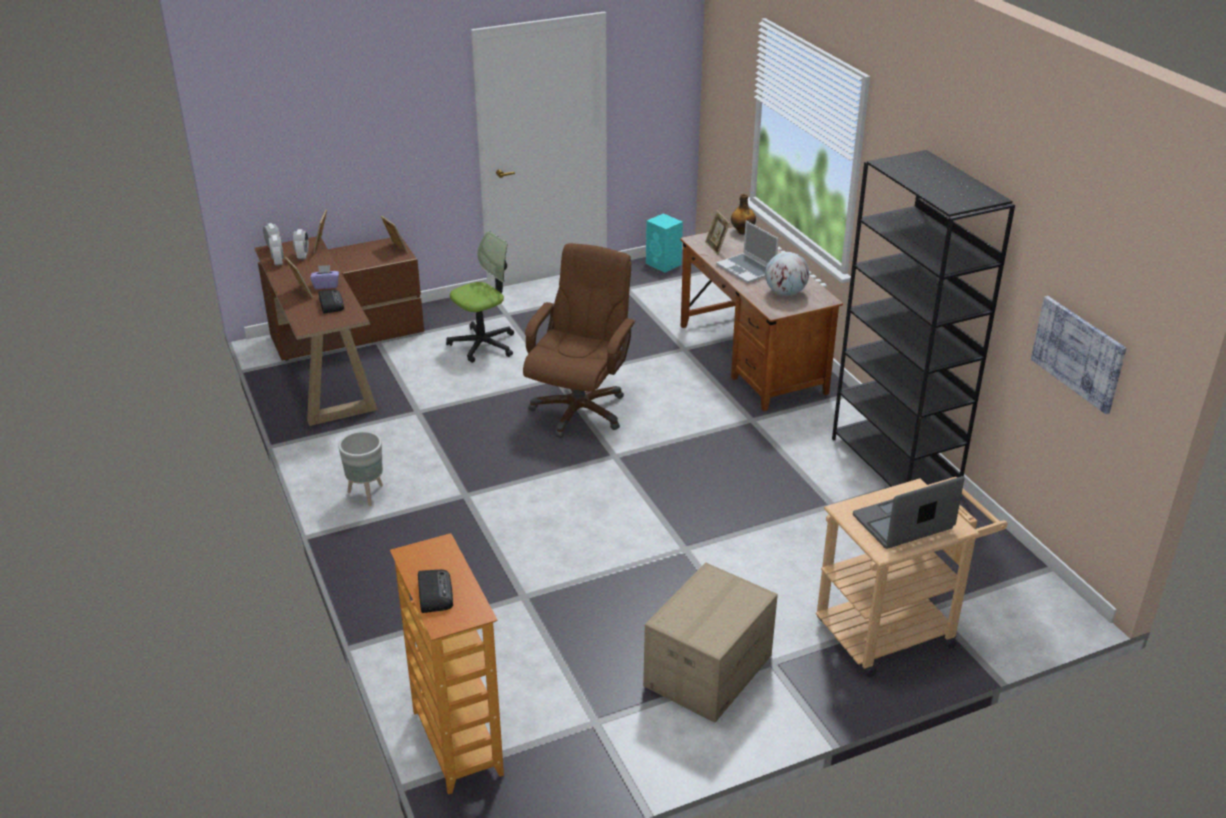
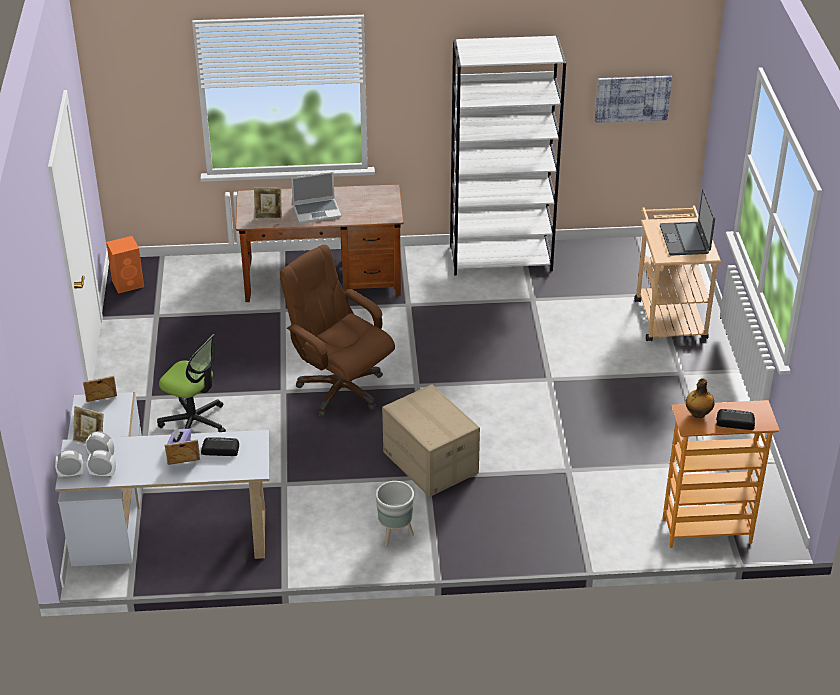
camera: 70 degrees left, 5 degrees up
brown desk [255,236,424,426] -> white desk [55,392,270,566]
office chair [446,232,514,363] -> office chair turned 135 degrees clockwise [157,334,226,432]
cardboard box [643,563,778,722] -> cardboard box moved to [382,384,480,497]
turquoise speaker [646,213,683,273] -> orange speaker [106,236,144,294]
bottle [731,194,756,235] -> bottle moved to [686,378,715,418]
globe [765,252,809,296] -> none
black bookcase [832,150,1015,487] -> white bookcase [450,36,566,276]

